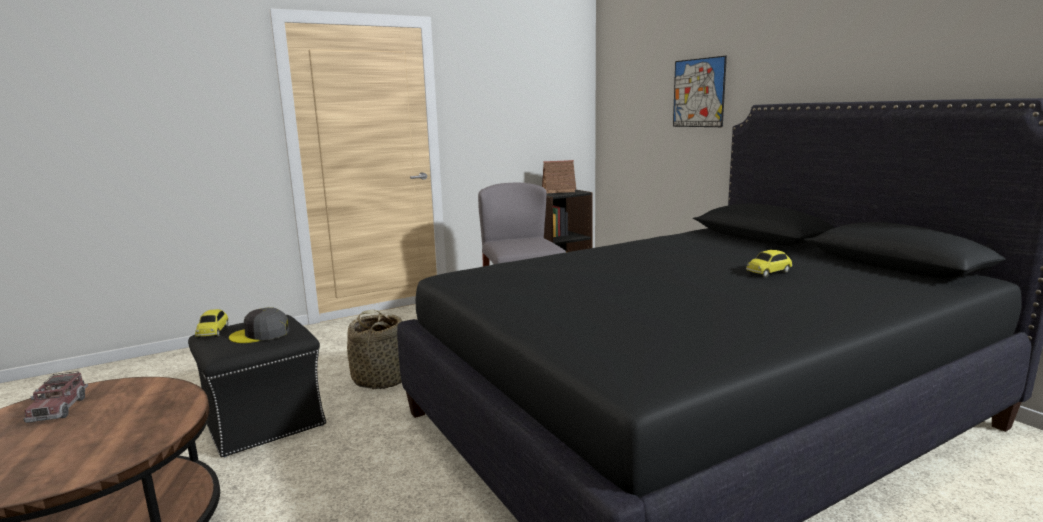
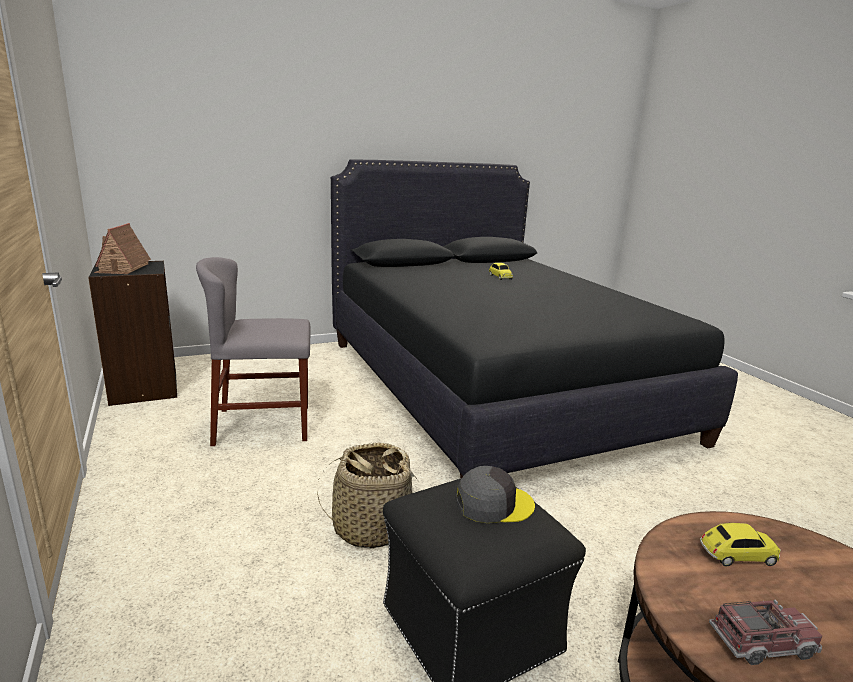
camera: 85 degrees left, 5 degrees up
toy car [195,309,228,339] -> toy car moved to [700,523,781,567]
grey cap [229,307,289,343] -> grey cap turned 90 degrees counterclockwise [456,466,535,523]
picture [673,56,727,127] -> none

